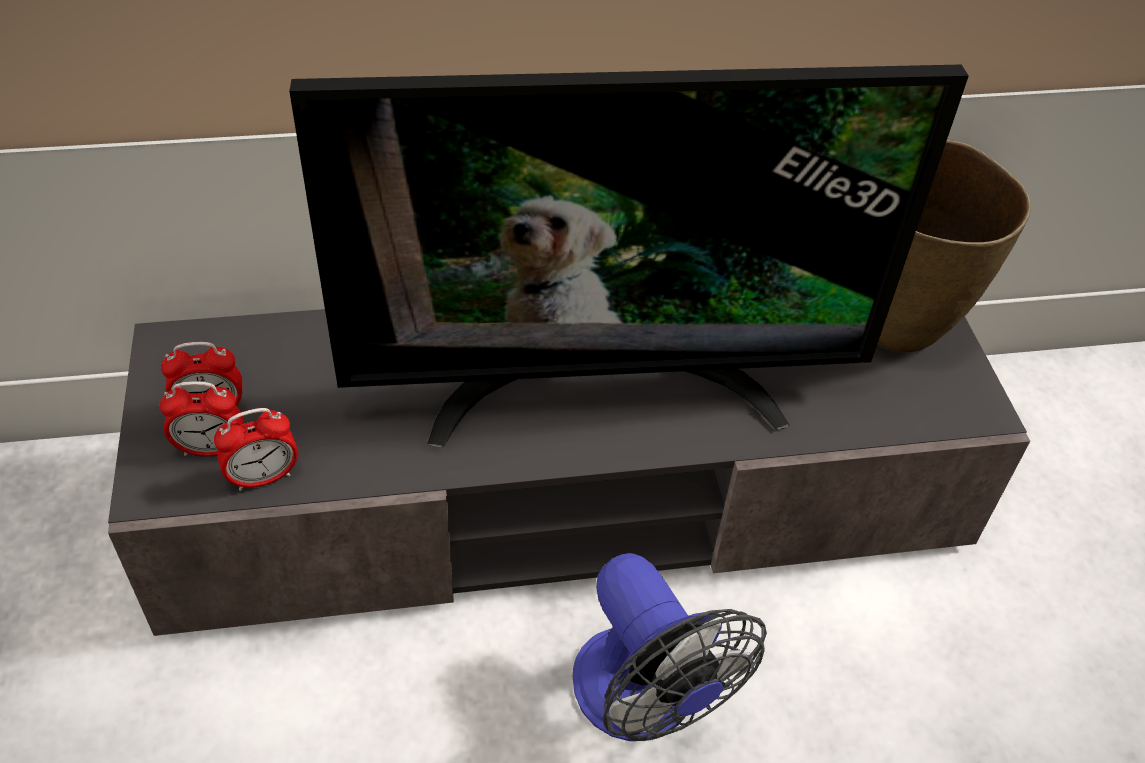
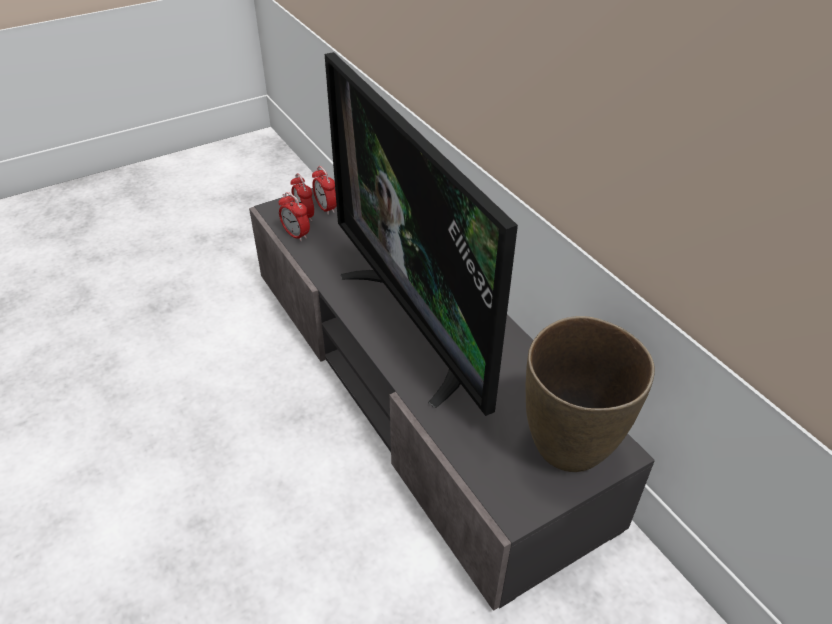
camera: 70 degrees right, 5 degrees down
fan [573,553,767,741] -> none

